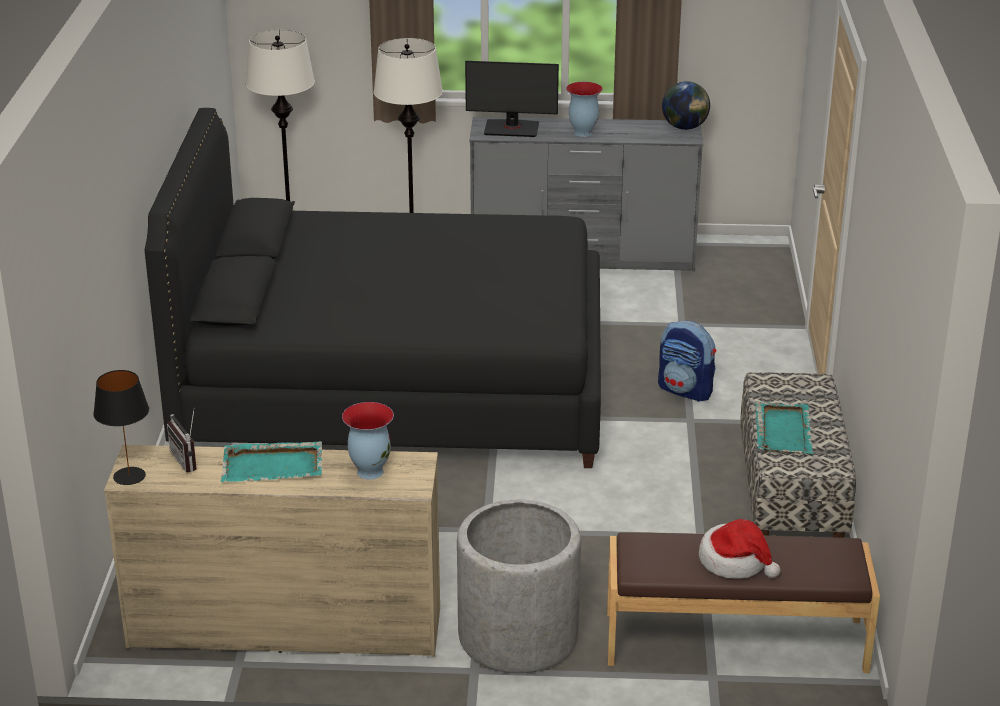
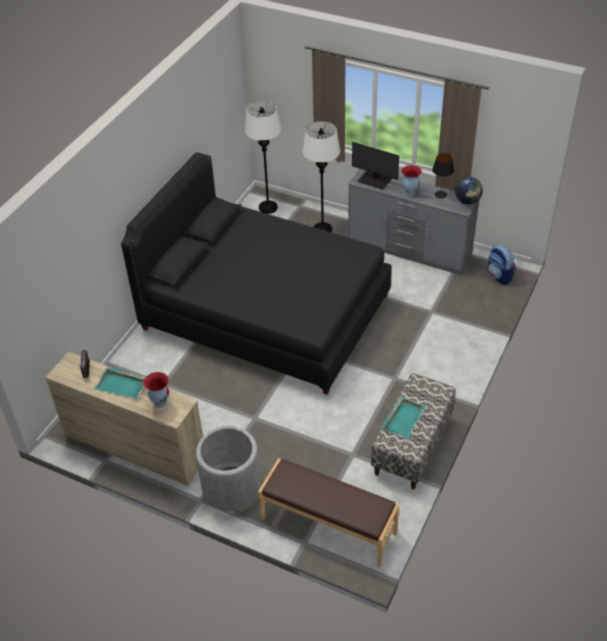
camera: 25 degrees right, 15 degrees up
black table lamp [93,370,149,485] -> black table lamp moved to [432,153,454,199]
backpack [658,321,716,402] -> backpack moved to [487,244,516,285]
hat [699,519,780,579] -> none

